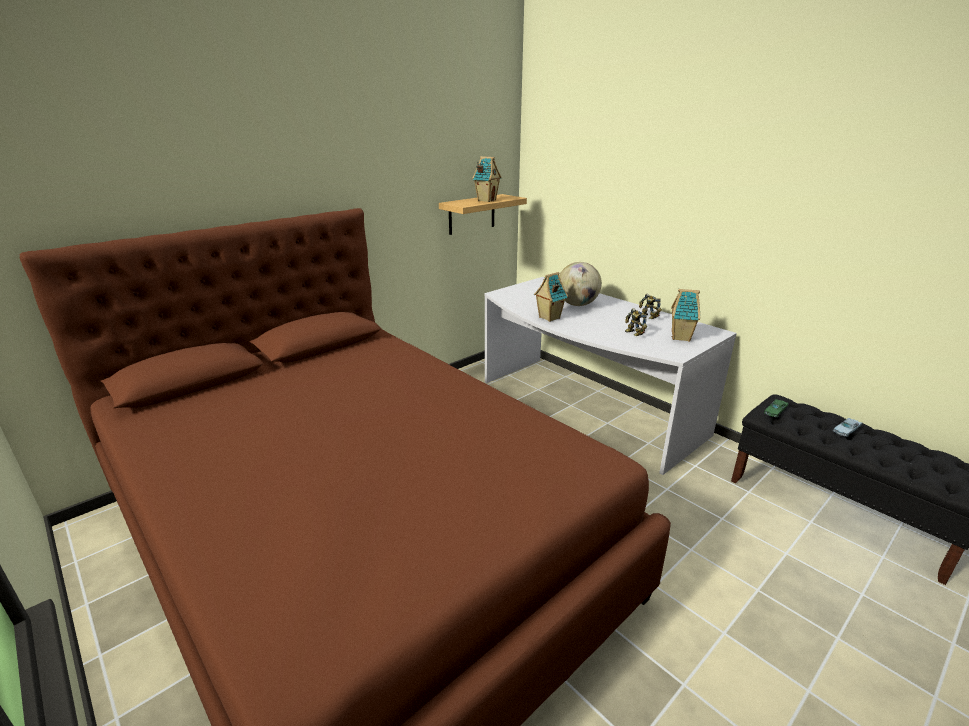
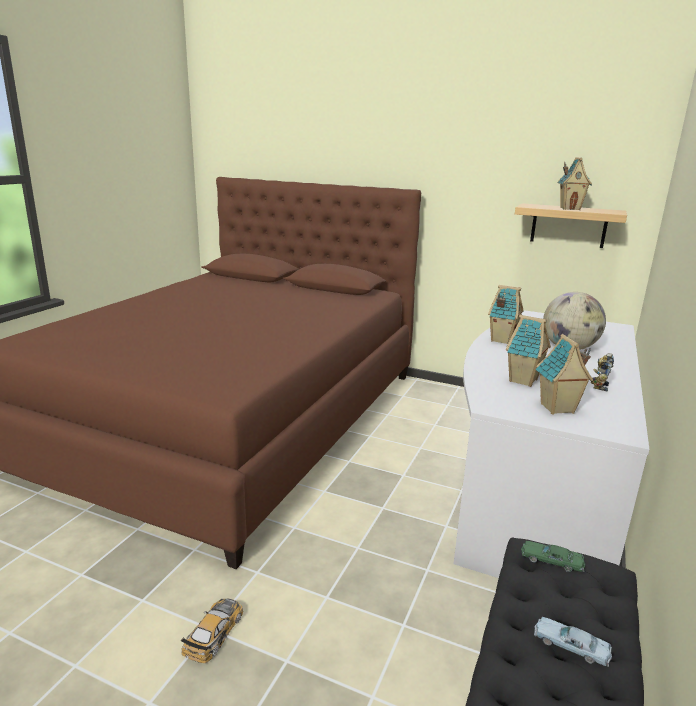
camera: 65 degrees right, 5 degrees down
toy robot [625,308,647,336] -> toy house [506,315,551,387]
none -> toy car [181,598,243,663]

